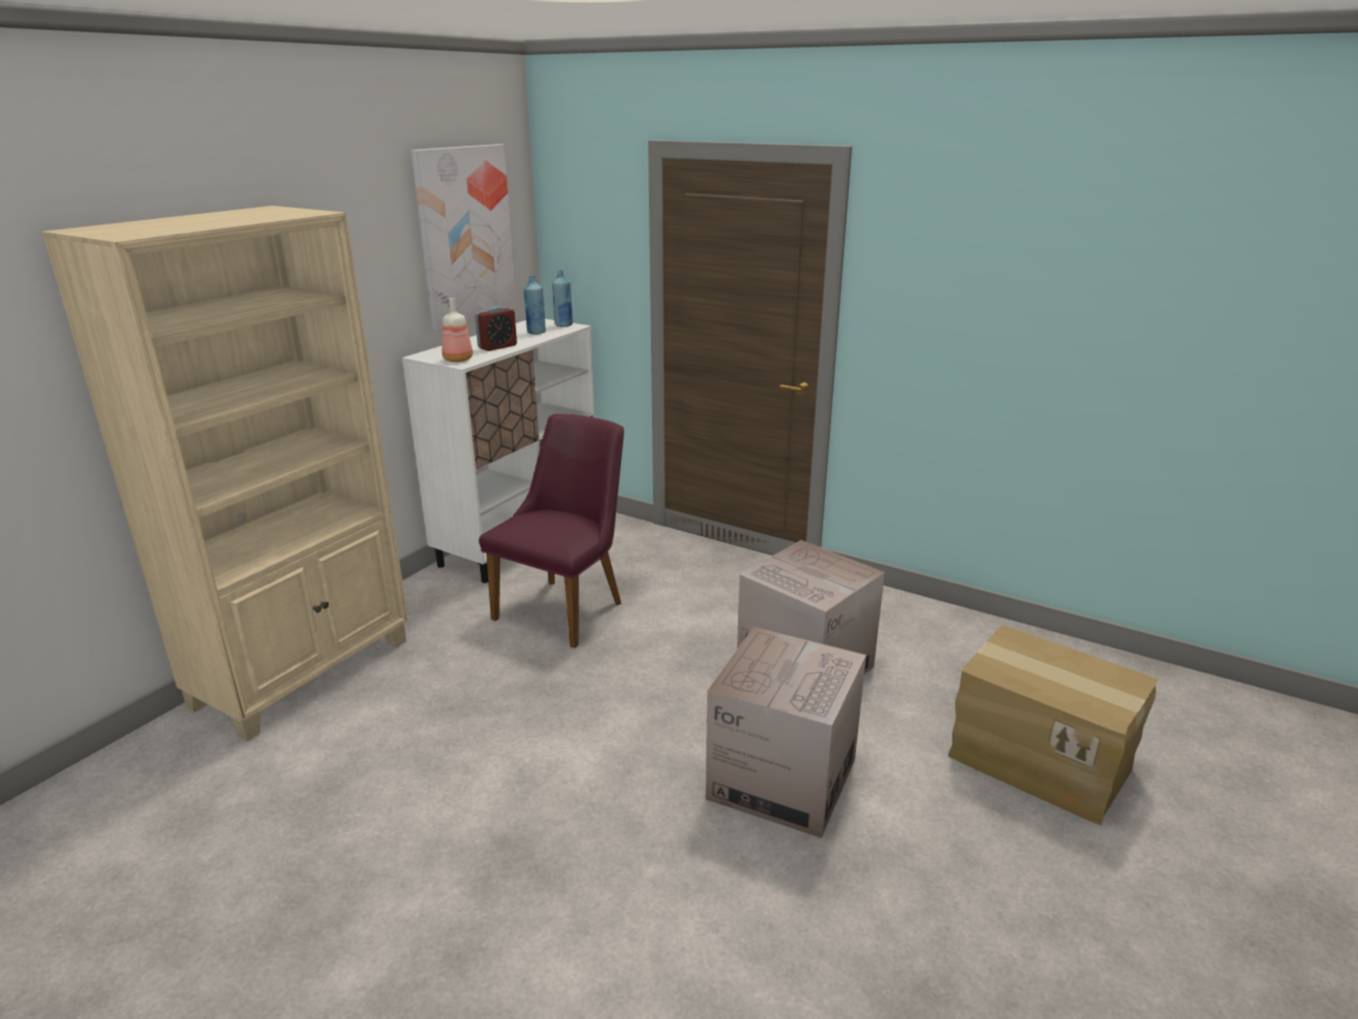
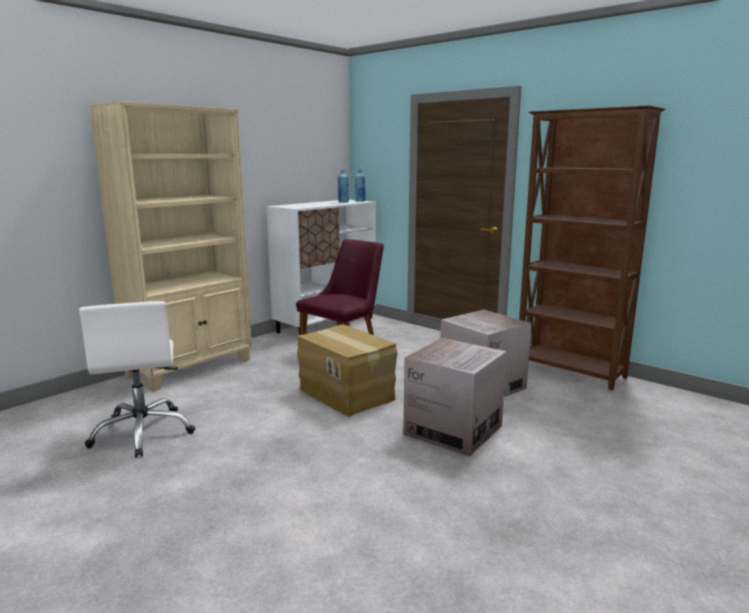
camera: 10 degrees right, 10 degrees down
picture [411,144,517,331] -> none
bottle [442,298,473,362] -> none
alarm clock [475,306,517,351] -> none
cardboard box [948,625,1157,826] -> cardboard box moved to [297,325,397,417]
none -> white office chair [79,301,195,457]
none -> brown bookcase [519,105,665,391]

